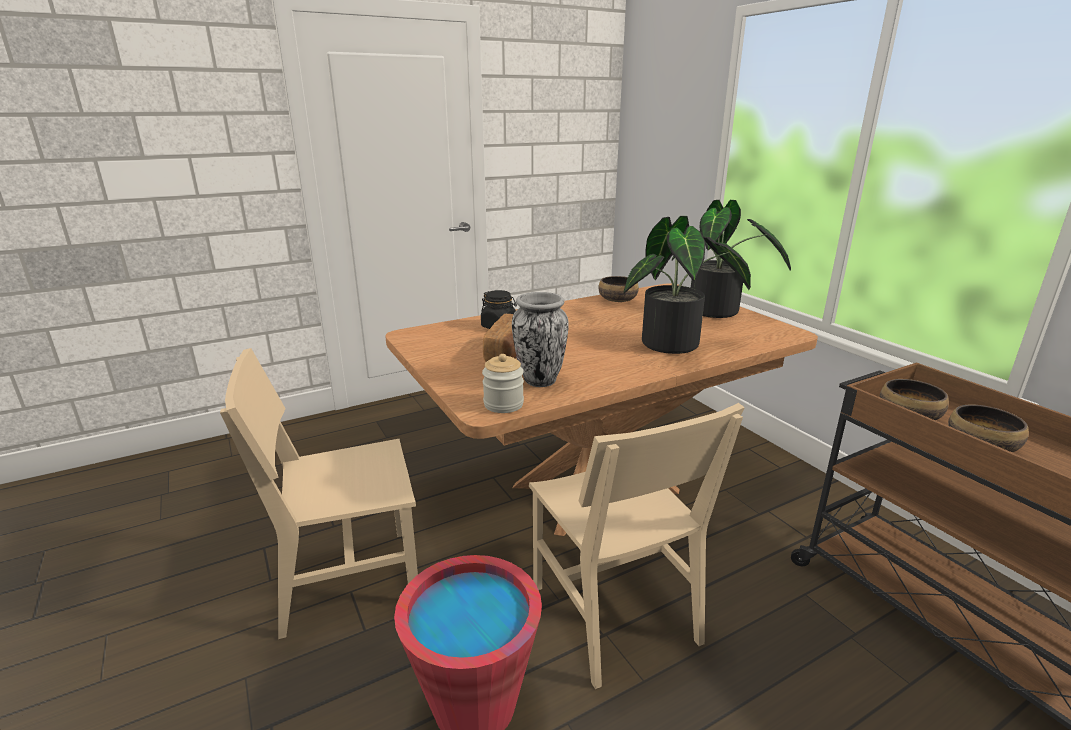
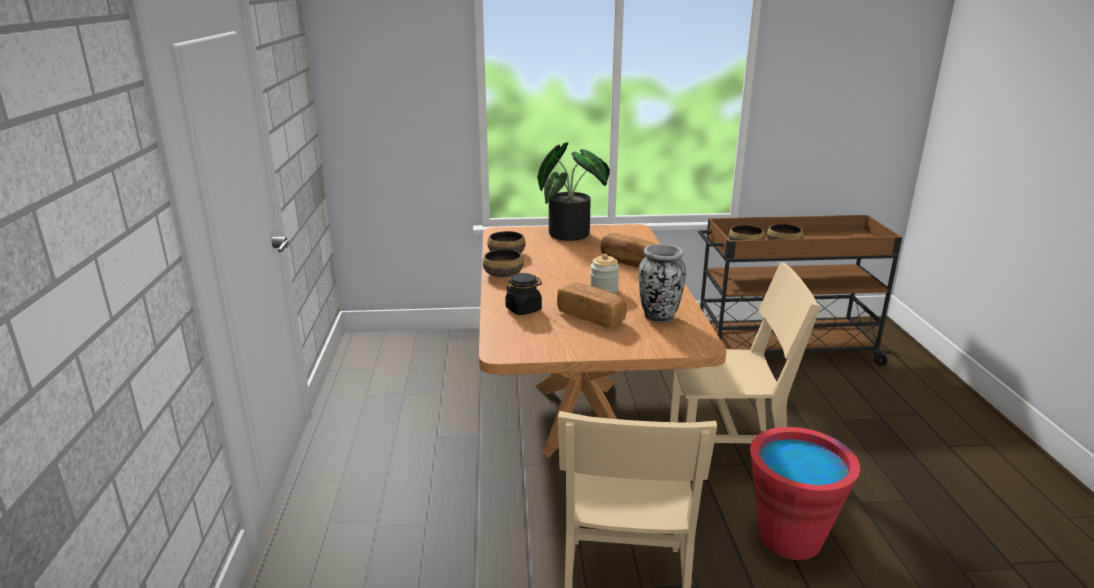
camera: 65 degrees left, 0 degrees up
jar [482,354,524,413] -> jar moved to [590,254,619,294]
potted plant [624,216,751,354] -> bread [600,232,657,268]
none -> bowl [483,249,524,278]

